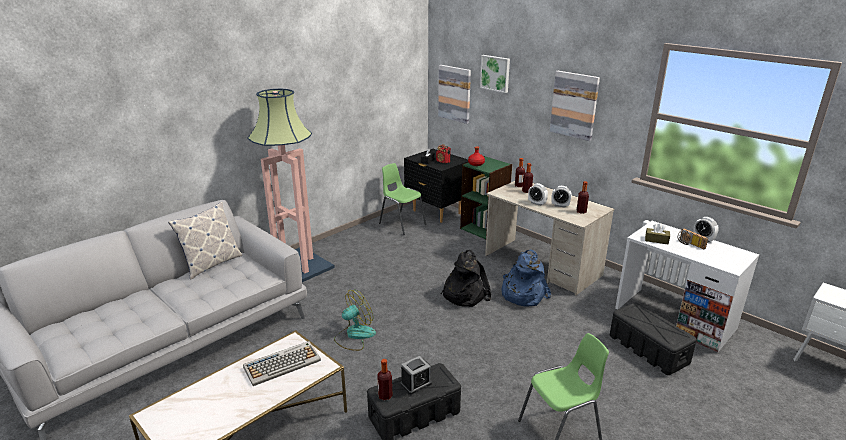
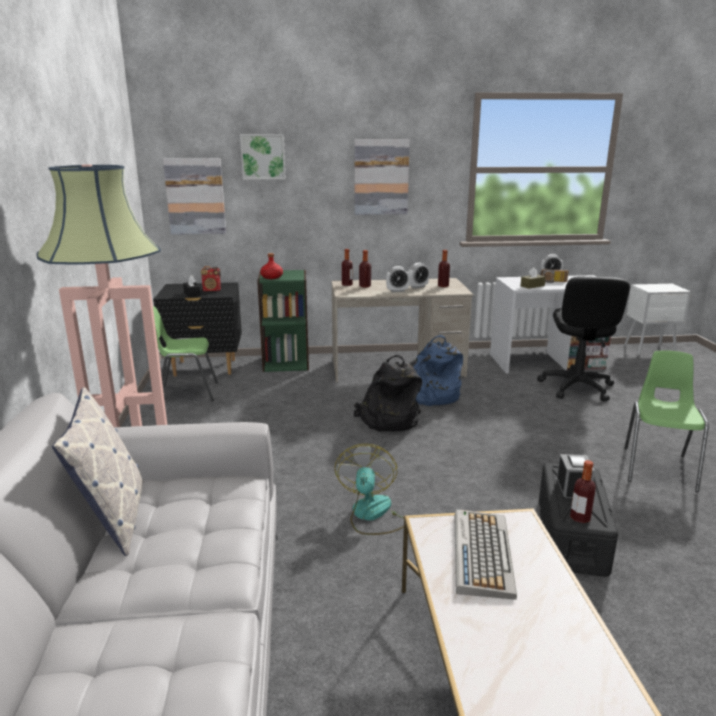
camera: 50 degrees left, 5 degrees down
black storage box [610,303,697,375] -> black office chair [537,276,630,401]

